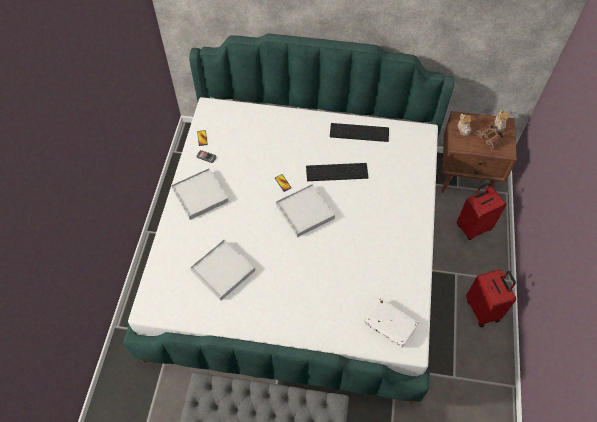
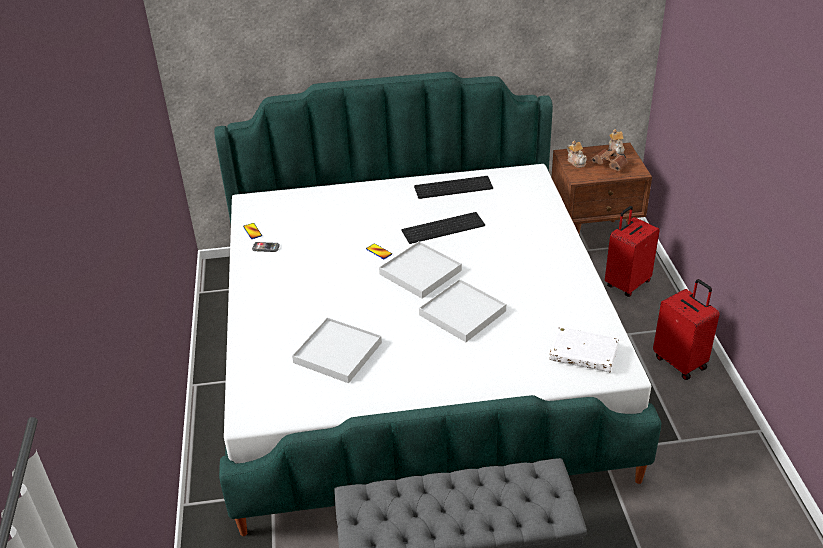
camera: 15 degrees left, 20 degrees down
white tray [171,168,229,220] -> white tray moved to [419,279,506,342]

